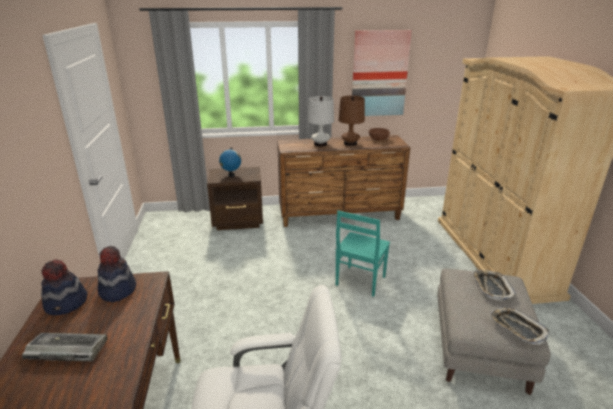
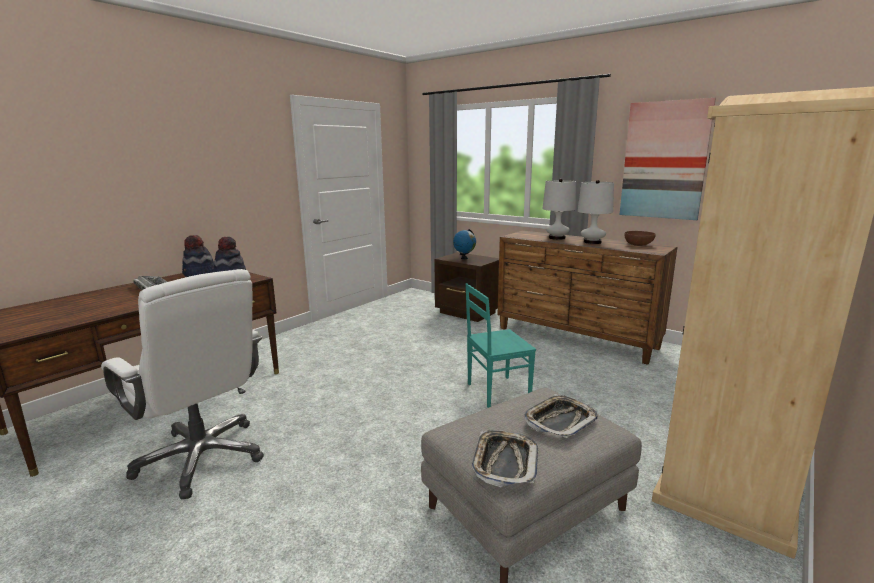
camera: 45 degrees right, 10 degrees down
brown table lamp [338,96,365,146] -> white table lamp [578,180,614,244]

